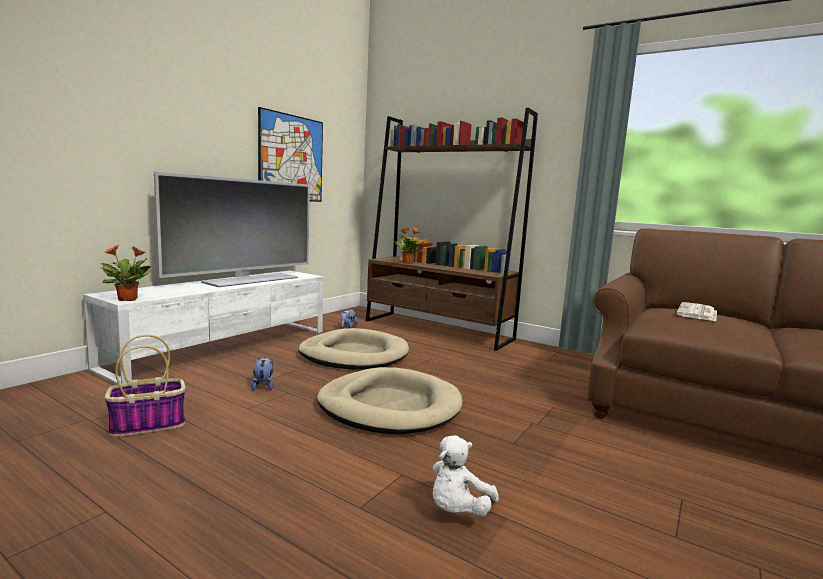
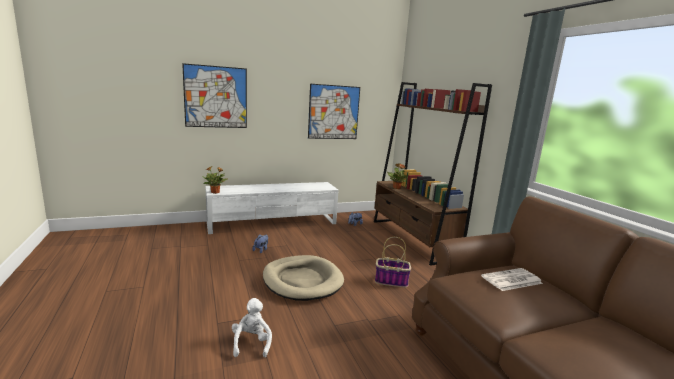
camera: 35 degrees right, 5 degrees up
basket [105,335,186,437] -> basket moved to [375,237,411,288]
television [154,172,310,287] -> none
beige dog bed [298,328,409,370] -> none
white plush toy [433,435,499,516] -> white plush toy turned 105 degrees clockwise [232,298,272,357]
none -> picture [182,63,247,128]

